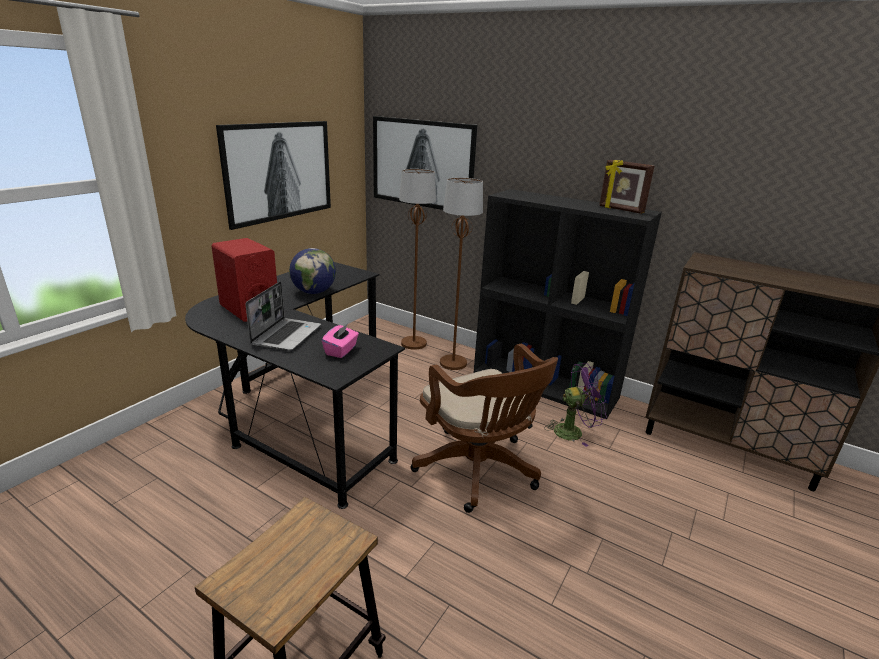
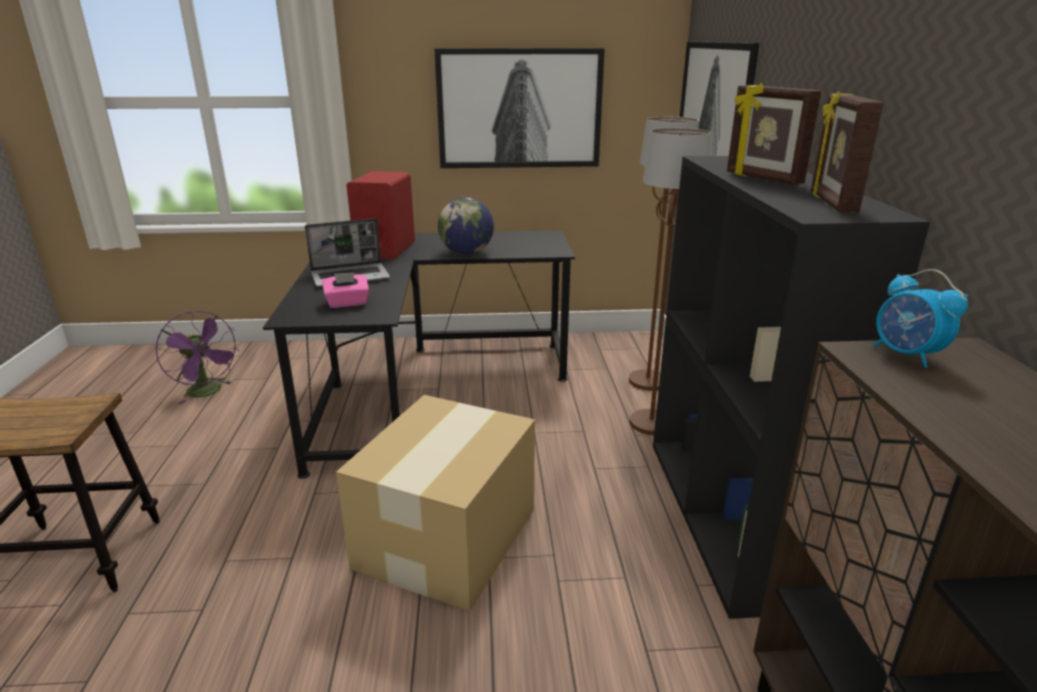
camera: 55 degrees right, 0 degrees up
brown office chair [411,344,558,513] -> cardboard box [336,395,535,612]
purple fan [544,363,607,447] -> purple fan moved to [155,311,240,404]
none -> picture frame [727,83,821,185]
none -> alarm clock [873,269,968,368]

